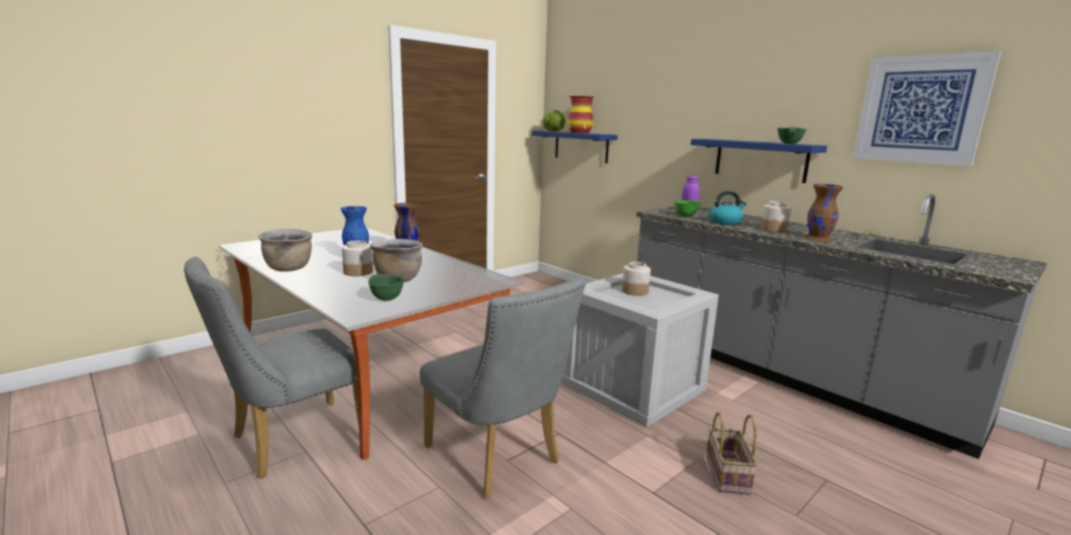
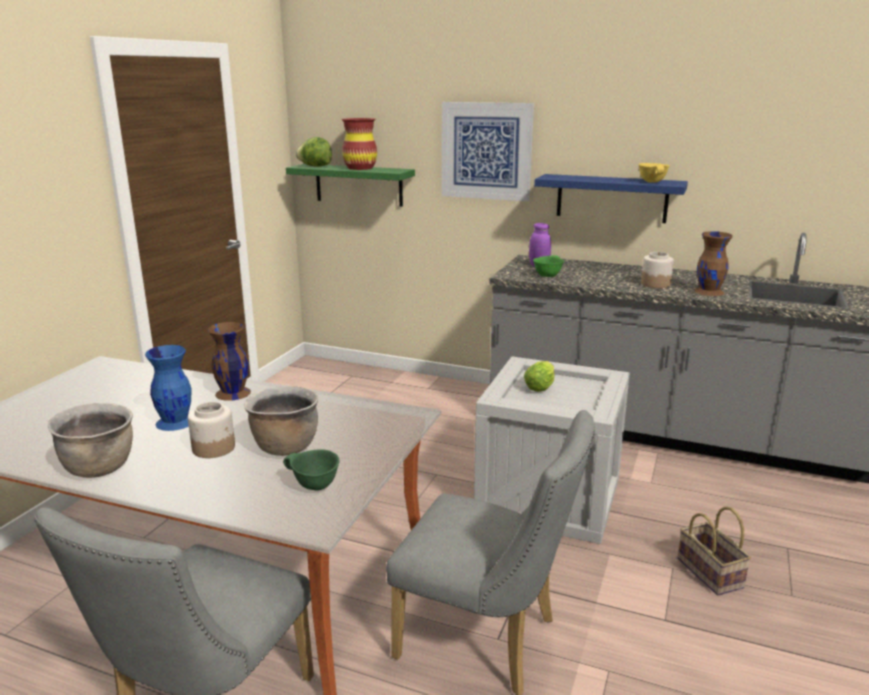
camera: 25 degrees left, 5 degrees up
blue shelf [532,131,618,163] -> green shelf [286,164,415,207]
jar [622,262,651,296] -> lettuce [524,361,555,392]
kettle [709,191,746,225] -> none
green bowl [777,127,807,144] -> yellow bowl [639,163,670,182]
picture [853,51,1001,166] -> picture moved to [442,102,534,201]

